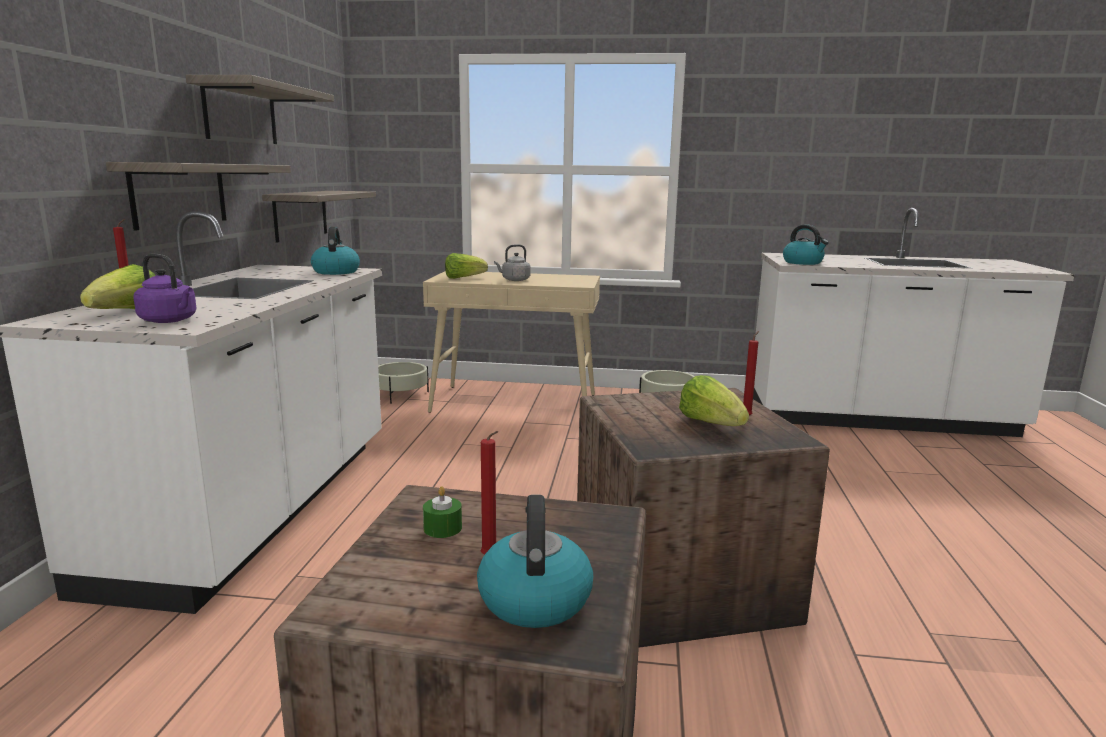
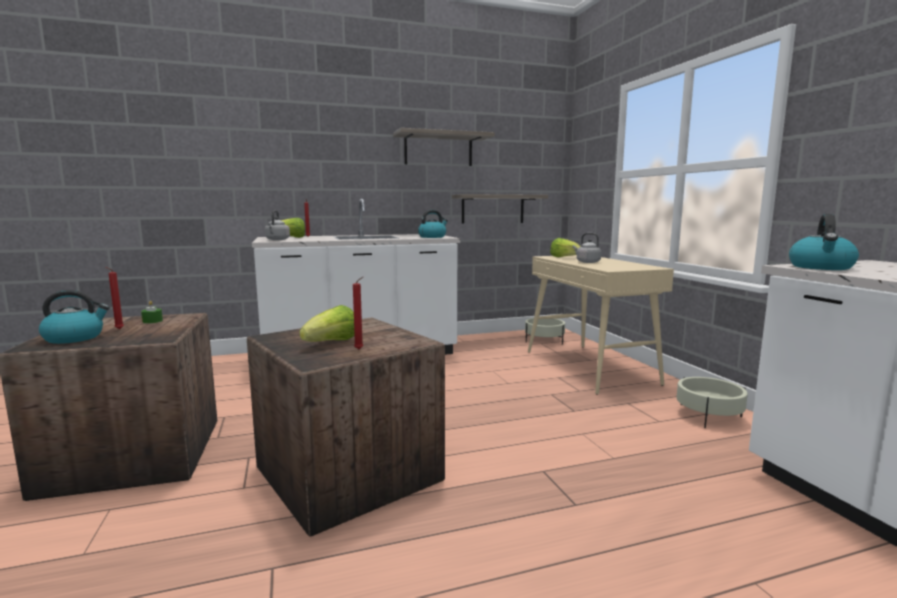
camera: 65 degrees right, 5 degrees down
shelf [106,162,291,231] -> none
purple kettle [133,253,197,323] -> grey kettle [265,210,290,240]

